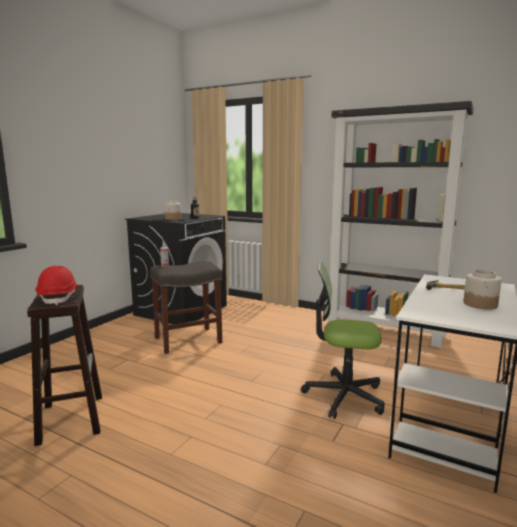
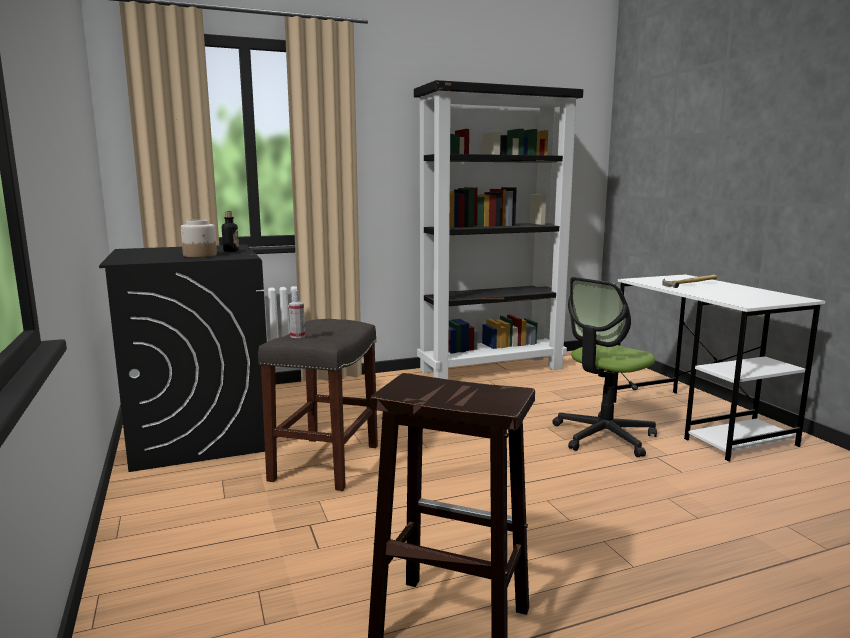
camera: 50 degrees left, 0 degrees up
red hard hat [35,266,78,305] -> none
jar [464,270,502,310] -> none

